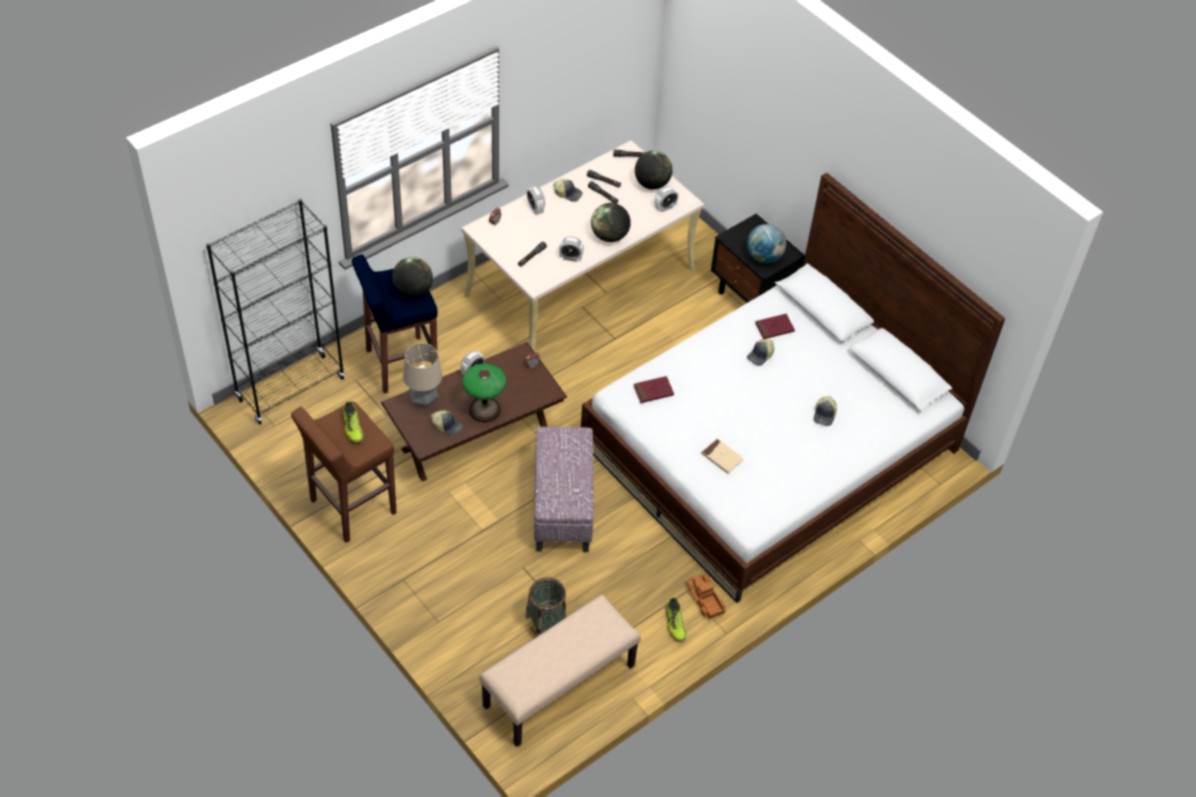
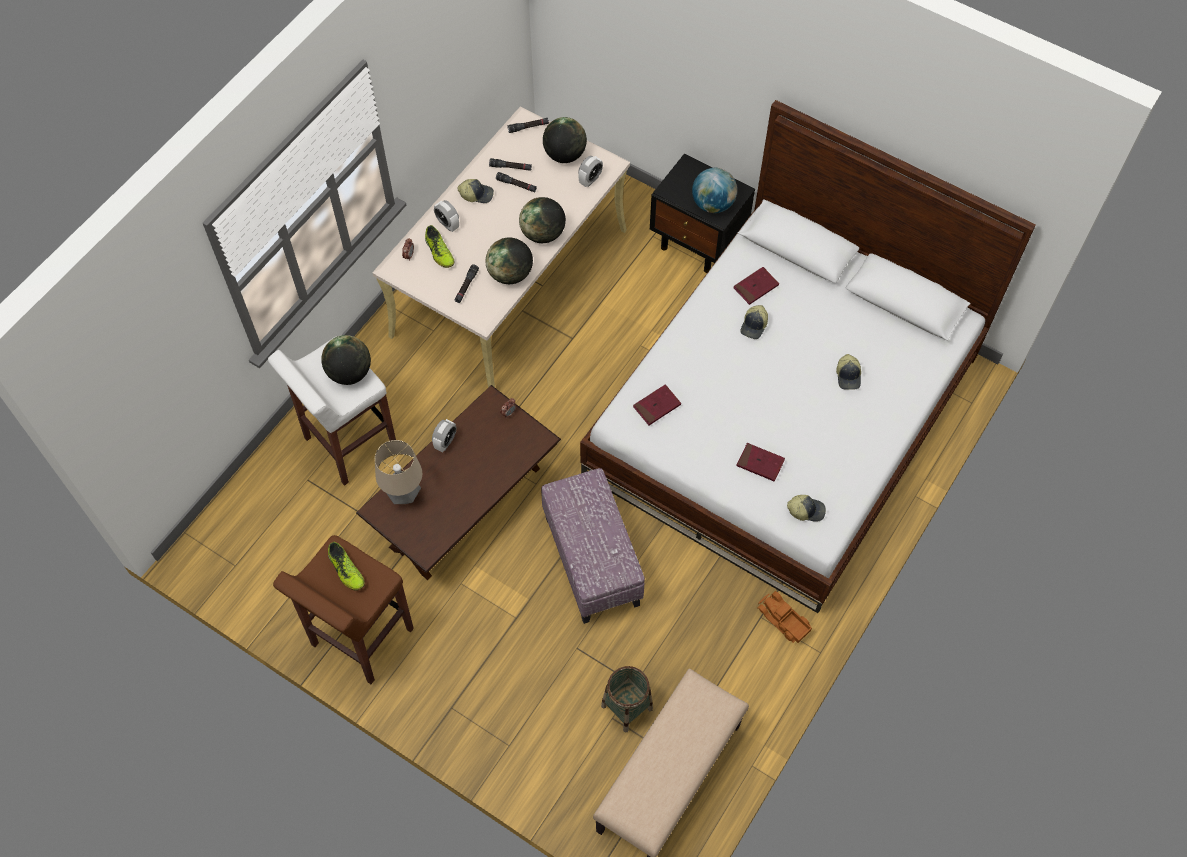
camera: 15 degrees left, 10 degrees up
black bookcase [206,199,345,424] -> none
blue stool [352,254,438,393] -> white stool [268,336,396,486]
cap [431,410,463,436] -> cap moved to [787,495,826,522]
table lamp [462,363,507,423] -> none
alarm clock [559,236,584,262] -> globe [486,237,533,284]
shoe [666,598,686,642] -> shoe moved to [425,225,454,268]
beige book [701,439,744,474] -> red book [736,443,785,482]

